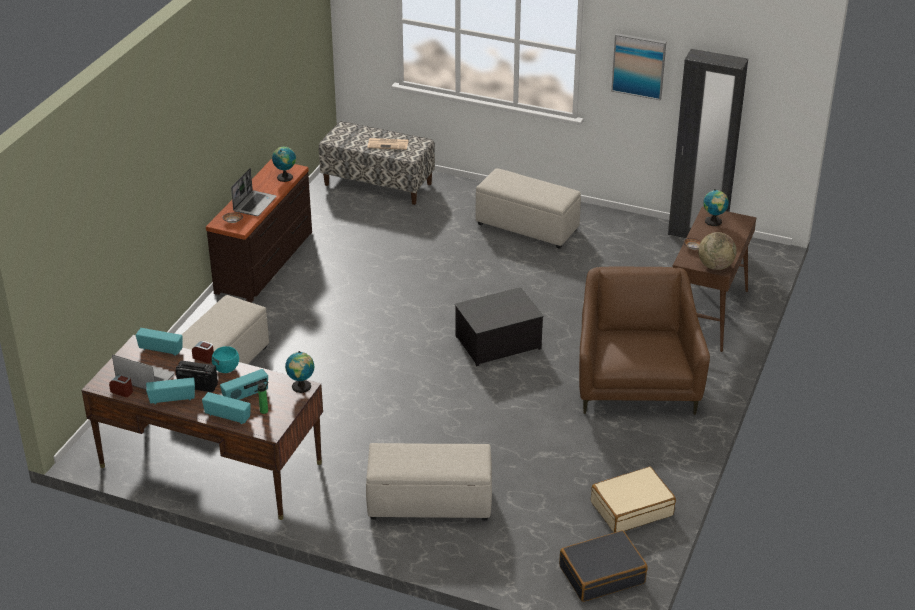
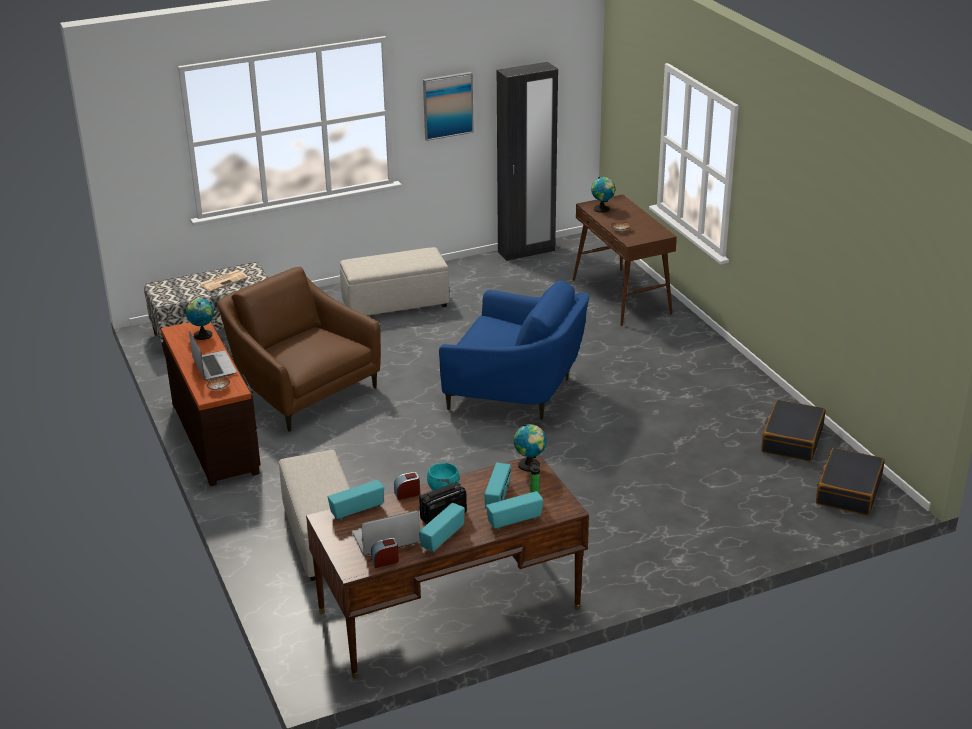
camera: 45 degrees left, 5 degrees down
beige ottoman [366,443,492,521] -> none
storage box [455,287,544,366] -> blue armchair [439,280,589,420]
brown armchair [579,267,710,415] -> brown armchair moved to [218,267,381,432]
beige suitcase [591,466,676,532] -> black suitcase [761,400,825,461]
globe [698,232,737,270] -> none

